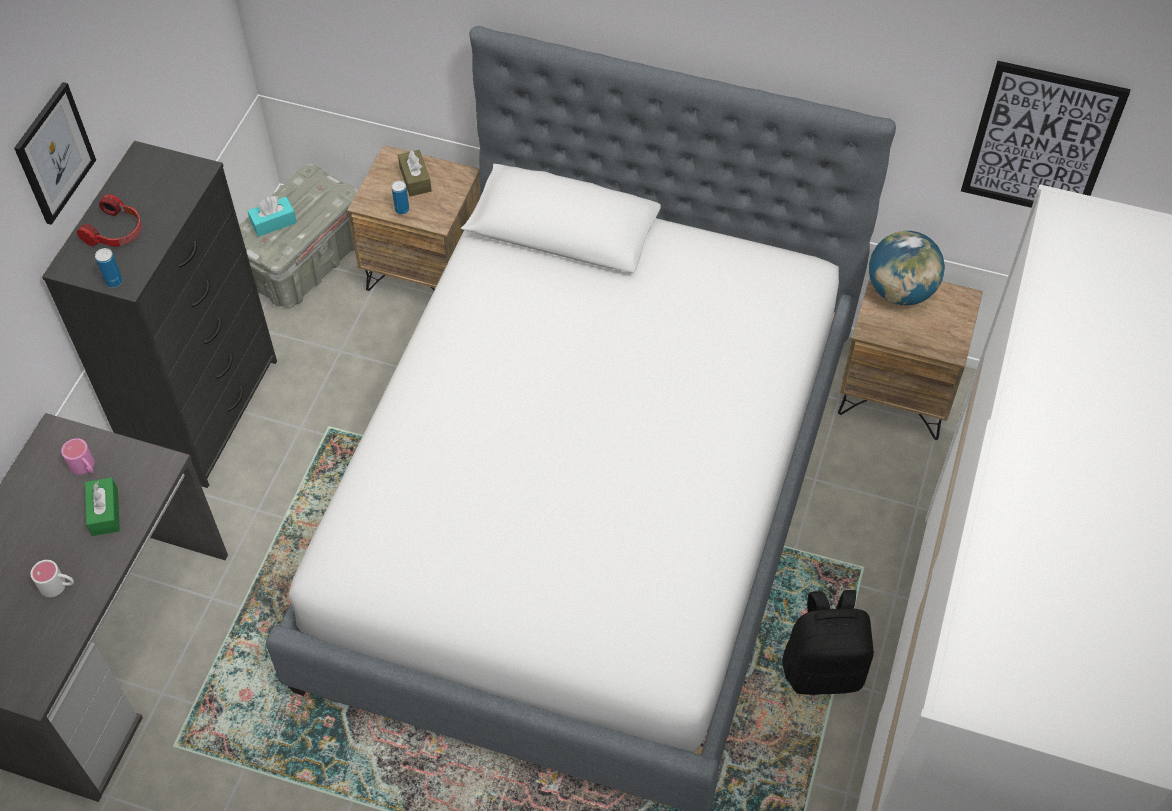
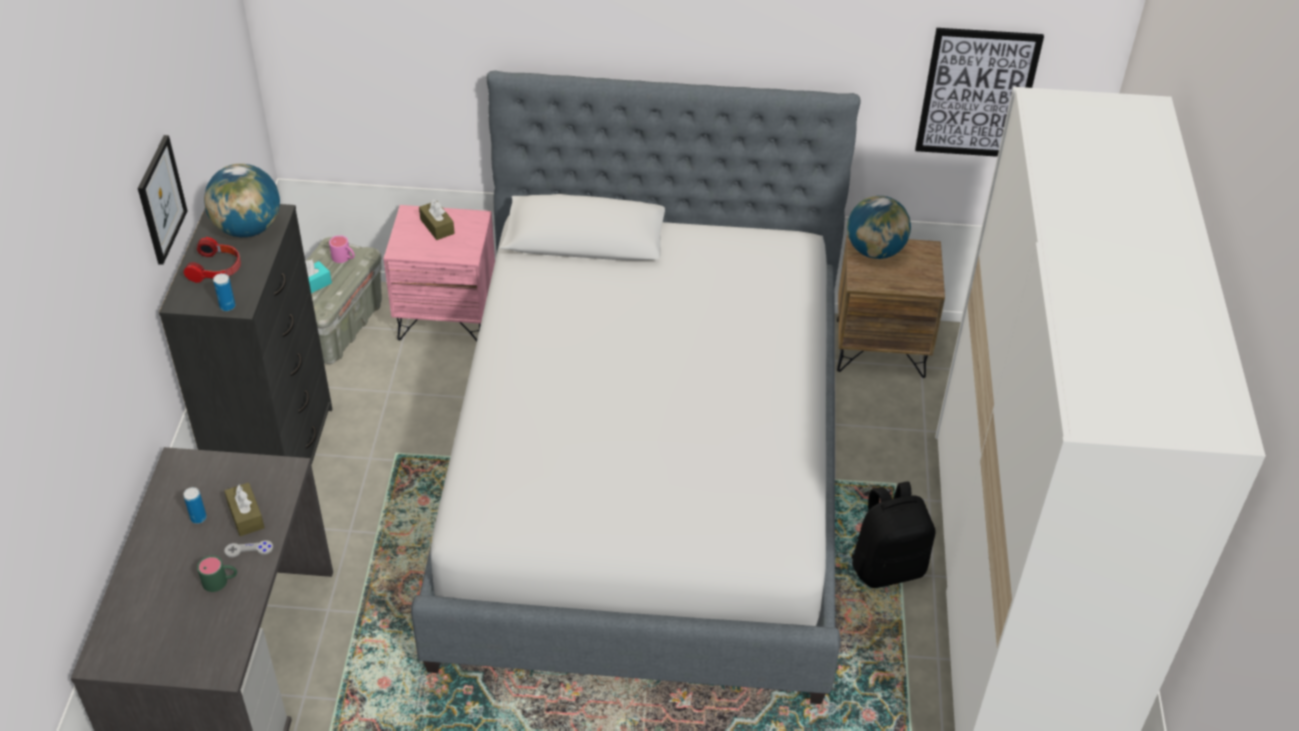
camera: 15 degrees left, 10 degrees down
white mug [31,560,74,597] -> green mug [197,555,237,592]
pink mug [61,438,94,475] -> pink mug moved to [329,235,355,263]
green tissue box [85,477,120,536] -> brown tissue box [224,483,265,536]
brown nightstand [347,145,480,291] -> pink nightstand [383,205,495,341]
can [392,181,409,214] -> can moved to [183,487,207,524]
none -> globe [204,164,280,237]
none -> grey game controller [224,540,273,558]

